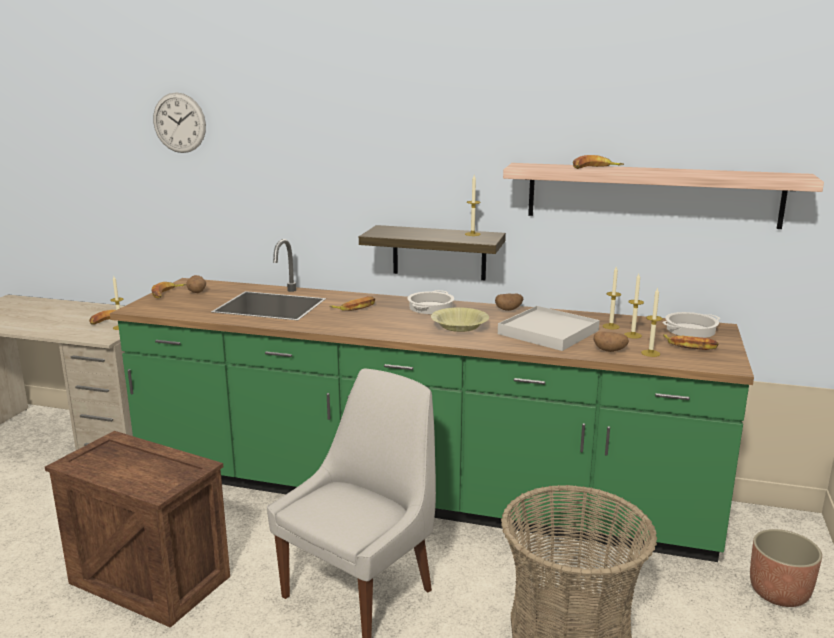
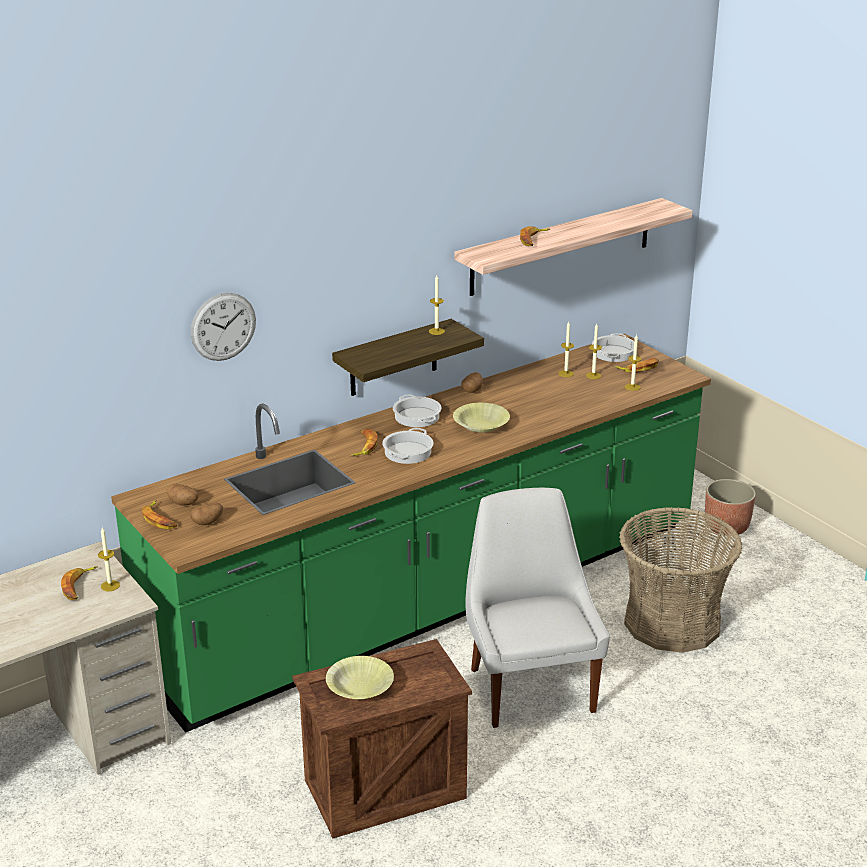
camera: 50 degrees left, 10 degrees up
wall clock [153,92,206,153] -> wall clock moved to [191,293,256,361]
white tray [498,306,600,351] -> none
potato [594,331,629,352] -> potato moved to [190,503,223,525]
none -> yellow bowl [326,656,394,700]
none -> cooking pot [382,428,434,464]

